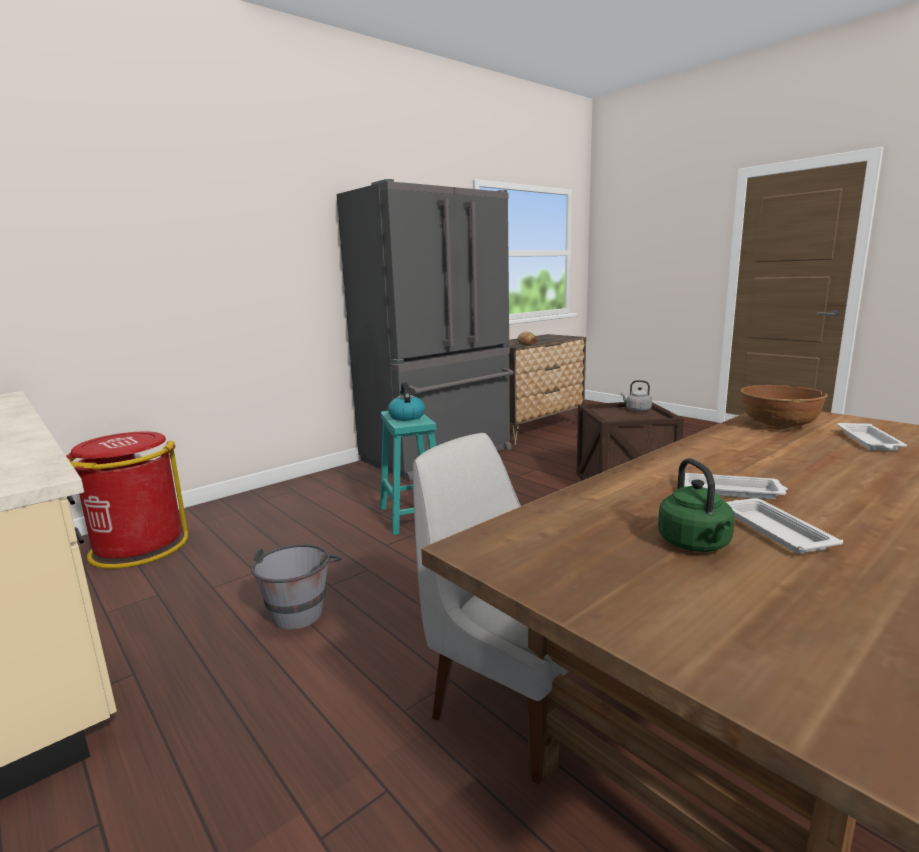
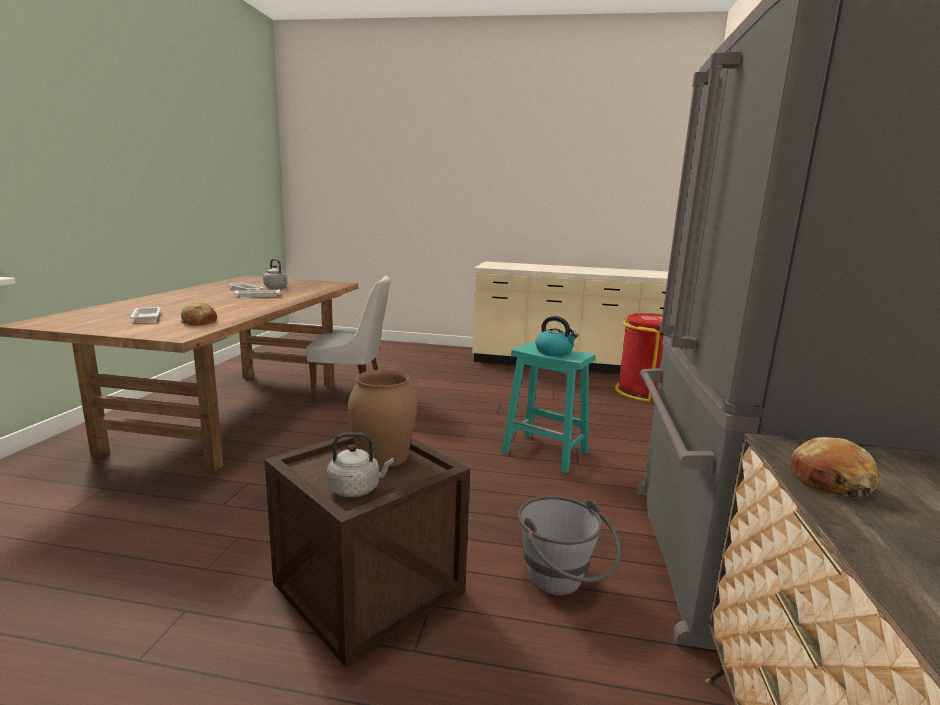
camera: 140 degrees right, 0 degrees up
grey bucket [251,544,342,630] -> grey bucket moved to [518,496,621,595]
green kettle [658,458,735,552] -> grey kettle [263,259,287,288]
brown bowl [740,385,828,429] -> bread [181,302,217,326]
none -> brown vase [348,370,417,467]

